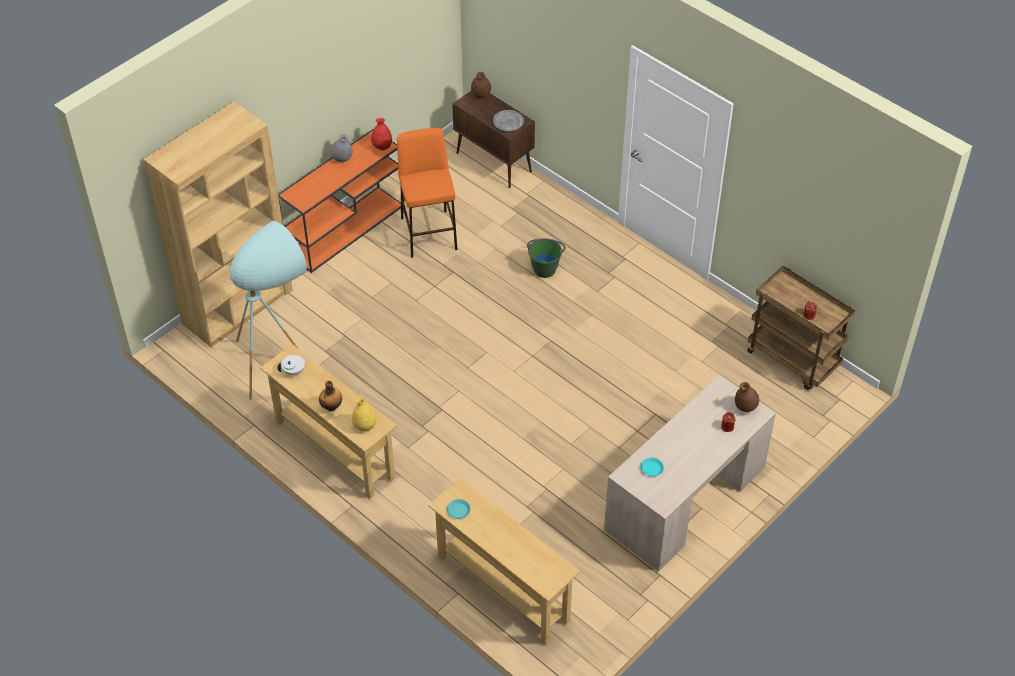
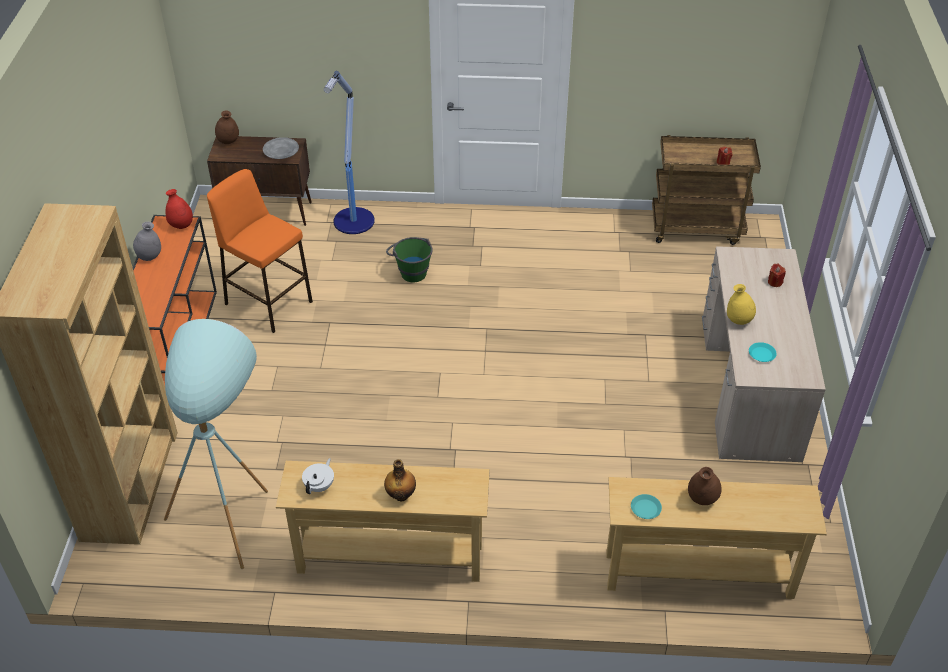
camera: 40 degrees left, 5 degrees down
yellow vase [352,397,376,431] -> yellow vase moved to [727,284,756,325]
brown vase [735,382,759,412] -> brown vase moved to [688,467,722,505]
none -> floor lamp [324,71,375,234]

